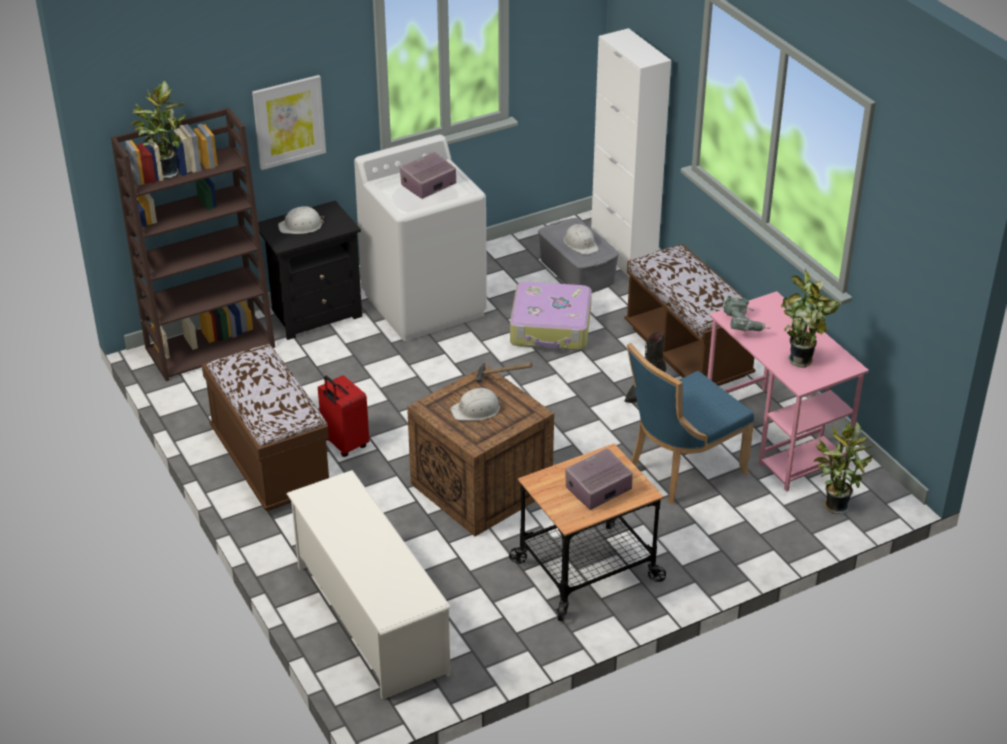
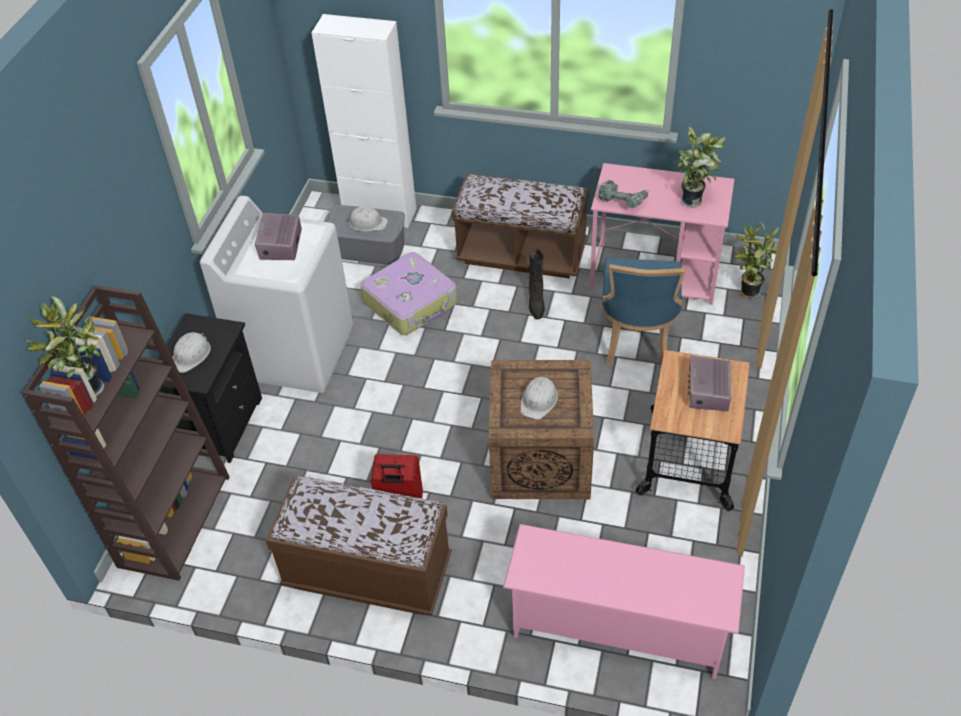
camera: 45 degrees left, 10 degrees up
picture [252,75,326,170] -> none
white shoe rack [286,470,452,700] -> pink shoe rack [503,524,745,679]
hammer [475,362,533,383] -> none

